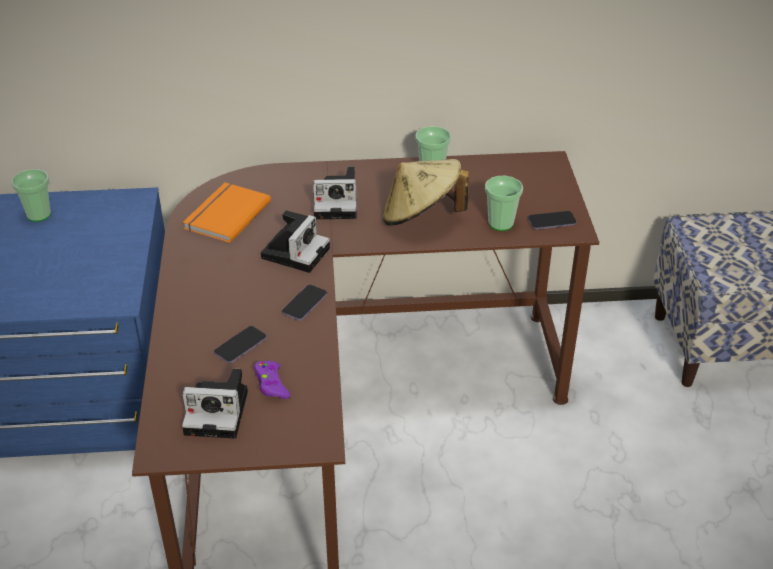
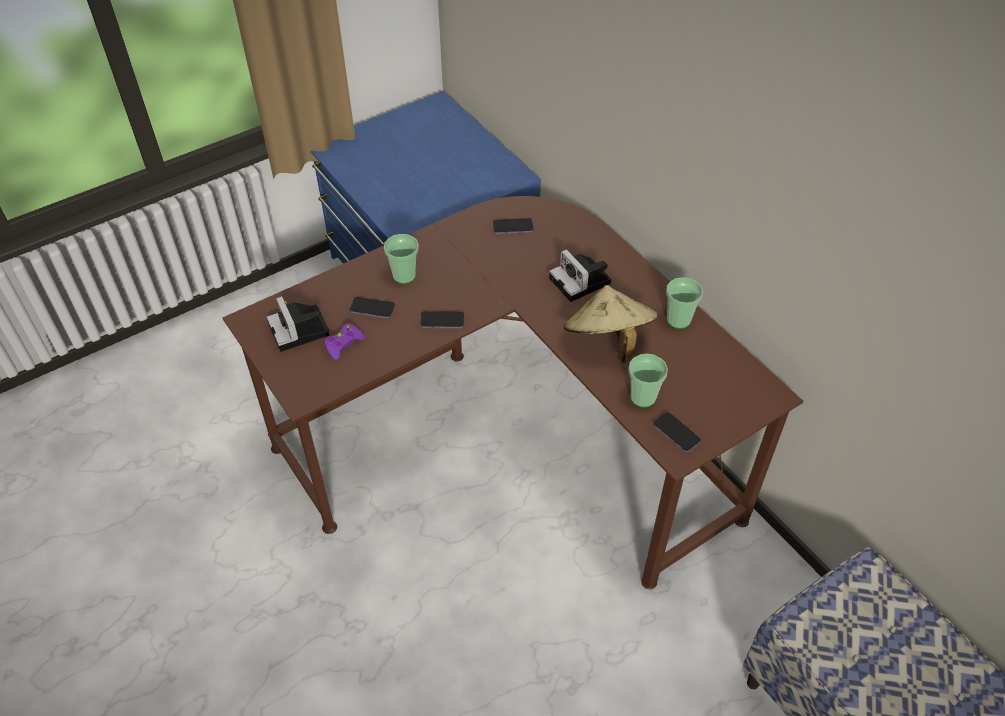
camera: 60 degrees right, 10 degrees up
cup [11,169,51,222] -> cup moved to [384,234,419,284]
orange book [183,182,271,243] -> phone [493,218,534,234]
camera [261,210,330,273] -> none

